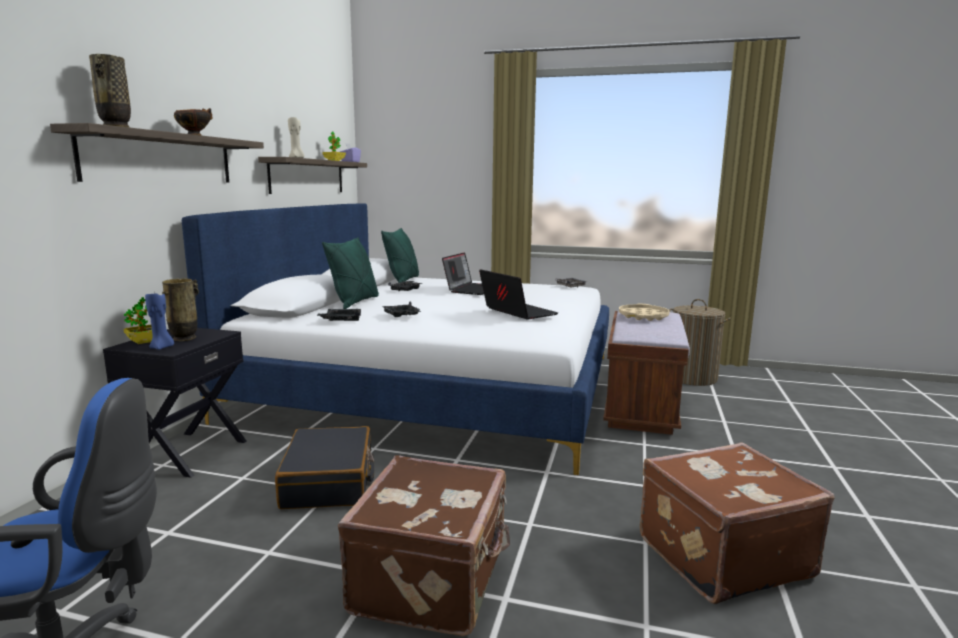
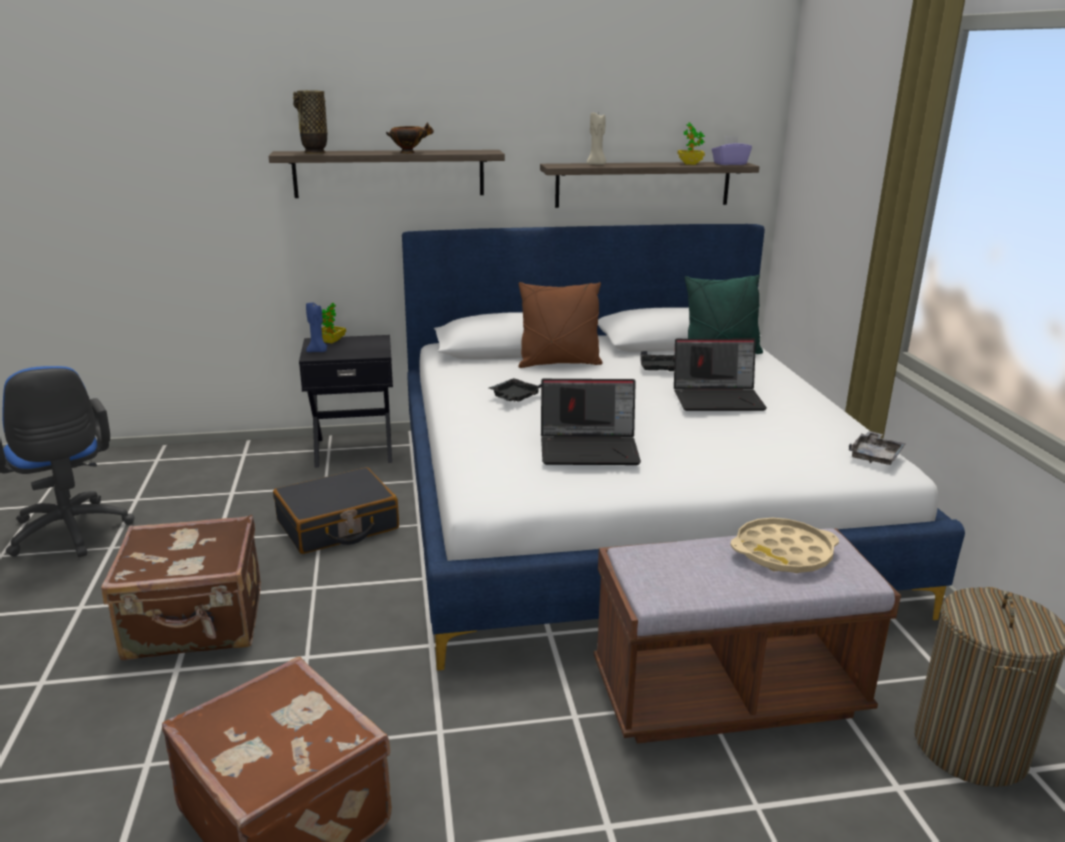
camera: 65 degrees right, 10 degrees up
vase [162,278,199,341] -> none
black tray [317,309,361,321] -> none
green pillow [322,237,379,309] -> brown pillow [518,282,603,368]
laptop [479,269,558,320] -> laptop turned 60 degrees clockwise [541,379,641,465]

